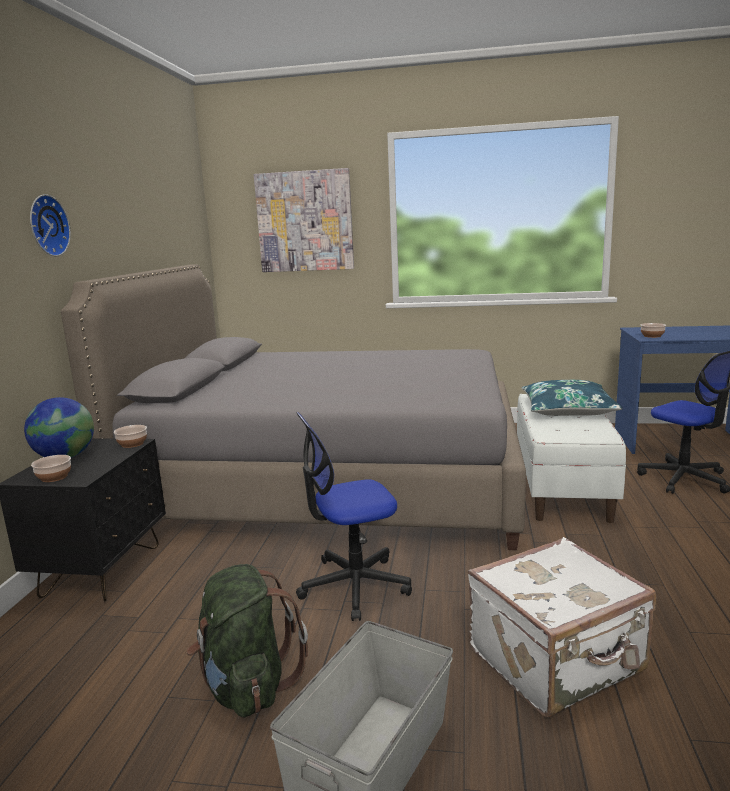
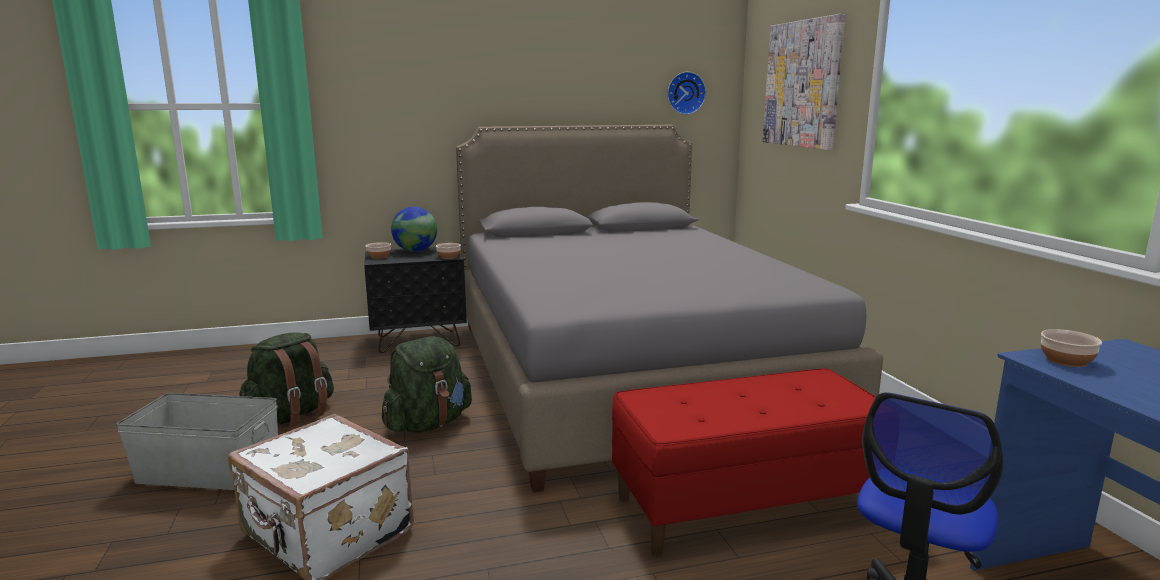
camera: 65 degrees right, 0 degrees up
wall clock [30,194,71,257] -> wall clock moved to [667,72,706,115]
office chair [296,412,412,621] -> green backpack [382,336,472,432]
white bench [517,394,626,523] -> red bench [612,368,876,557]
blue pillow [522,380,622,416] -> none

